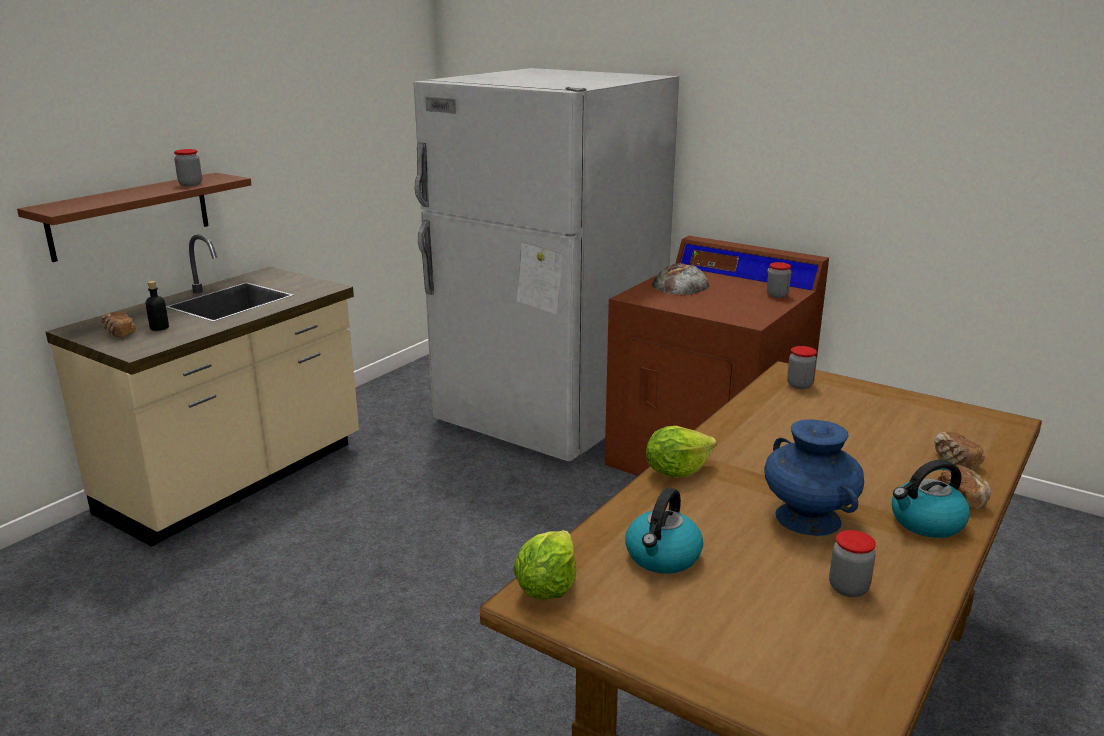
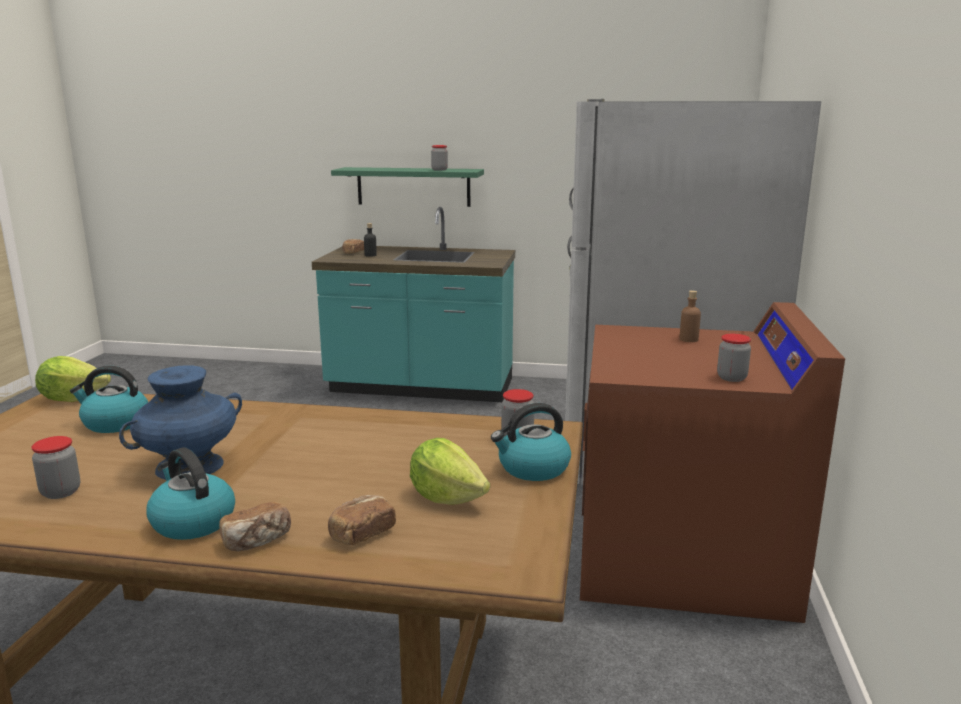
camera: 65 degrees right, 5 degrees down
brown shelf [17,173,252,262] -> green shelf [331,167,484,207]
beige counter [46,234,359,547] -> turquoise counter [312,207,515,402]
lettuce [646,426,717,477] -> lettuce moved to [410,438,490,505]
bread [652,263,709,295] -> brown bottle [679,290,701,342]
none -> kettle [491,403,571,481]

